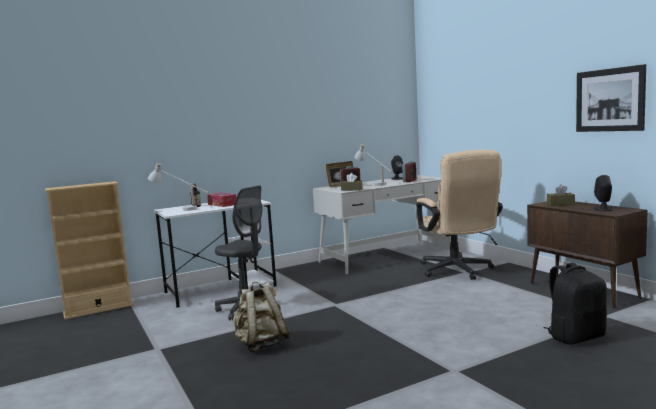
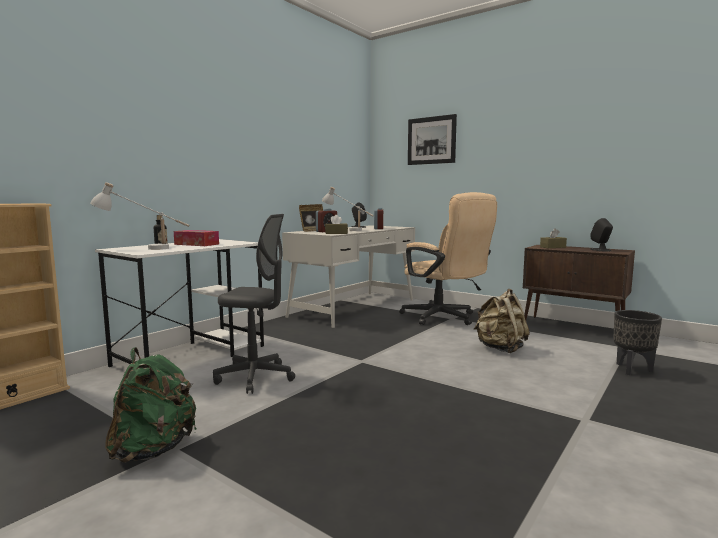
camera: 25 degrees left, 0 degrees up
beige backpack [233,282,291,352] -> beige backpack moved to [474,289,530,353]
black backpack [543,263,607,345] -> black planter [613,310,662,375]
picture [576,64,646,132] -> picture moved to [408,114,457,165]
none -> green backpack [105,347,196,463]

